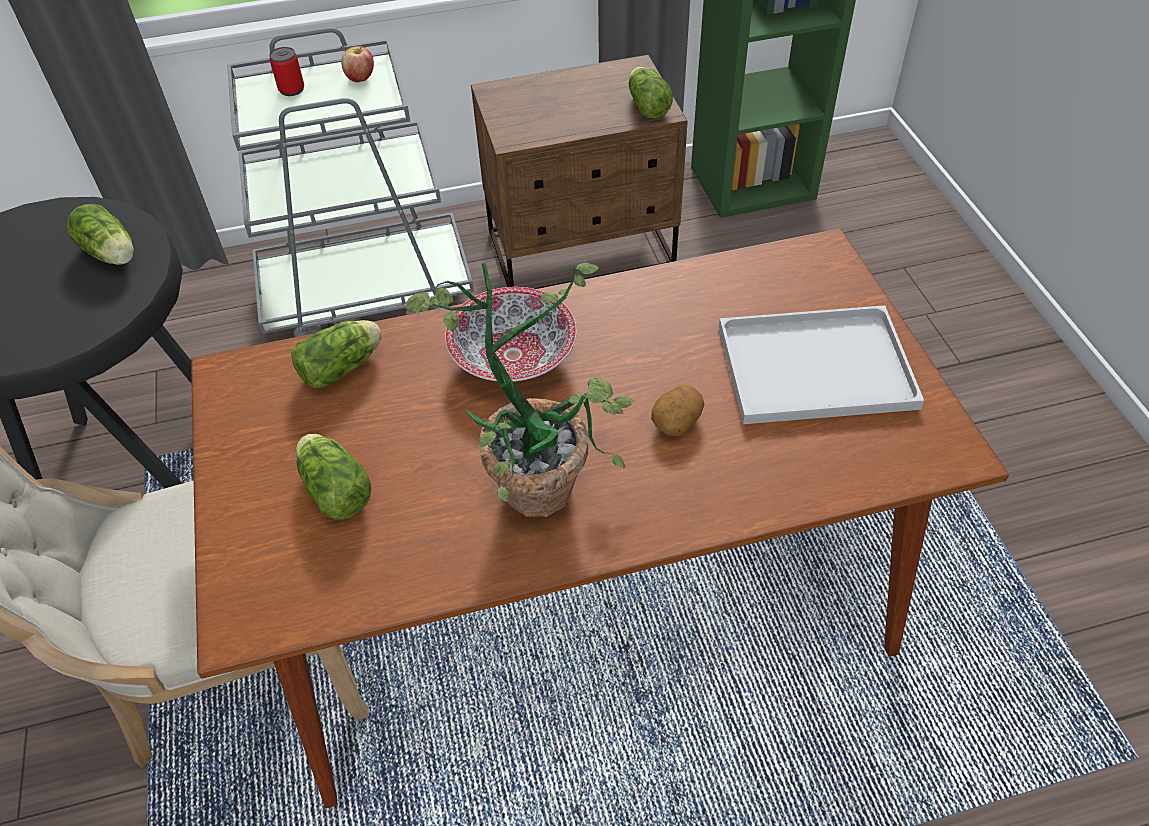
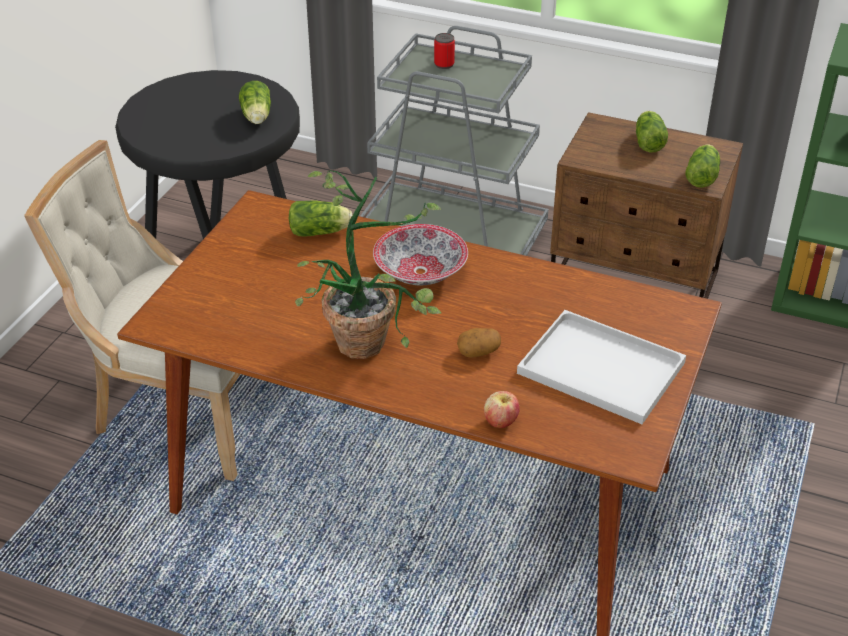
camera: 35 degrees right, 10 degrees down
lettuce [296,434,371,519] -> lettuce moved to [636,111,668,153]
apple [341,46,374,82] -> apple moved to [484,391,520,428]

